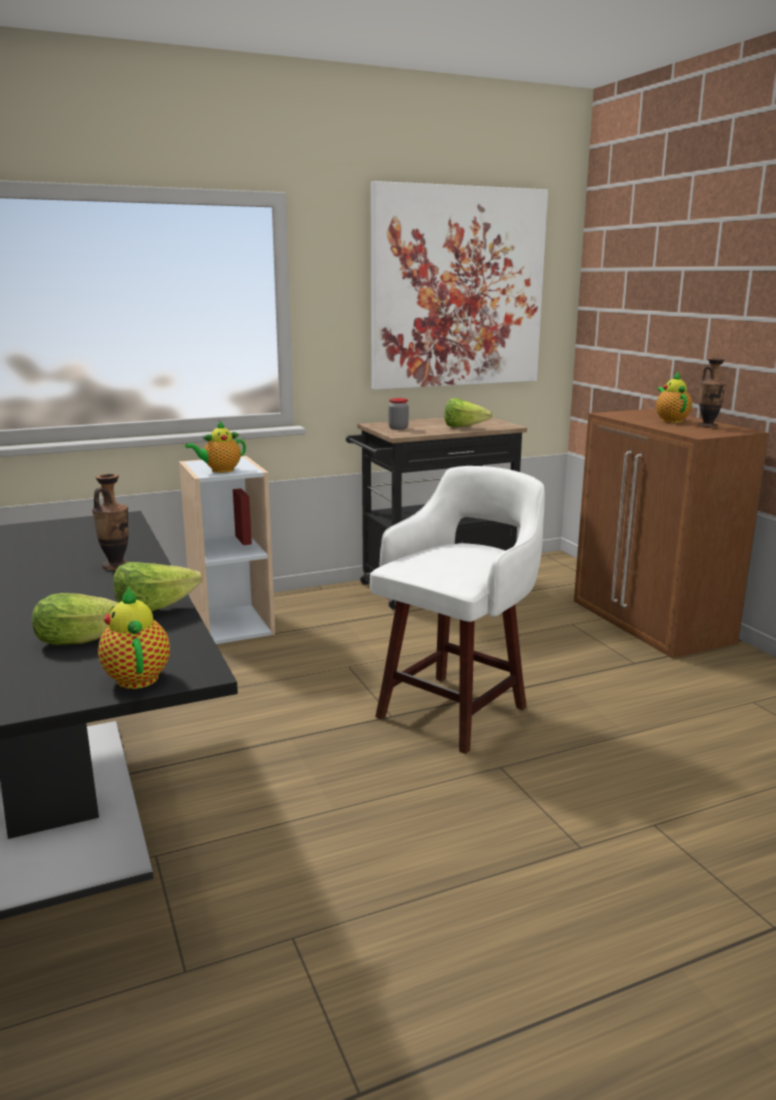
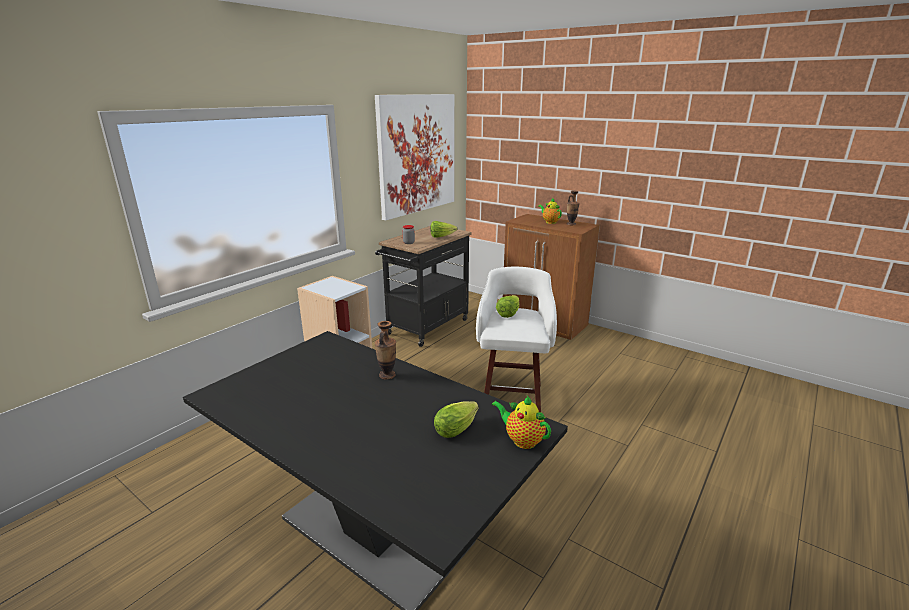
camera: 30 degrees left, 5 degrees up
lettuce [113,562,202,611] -> lettuce moved to [496,295,519,318]
teapot [185,421,246,473] -> none

